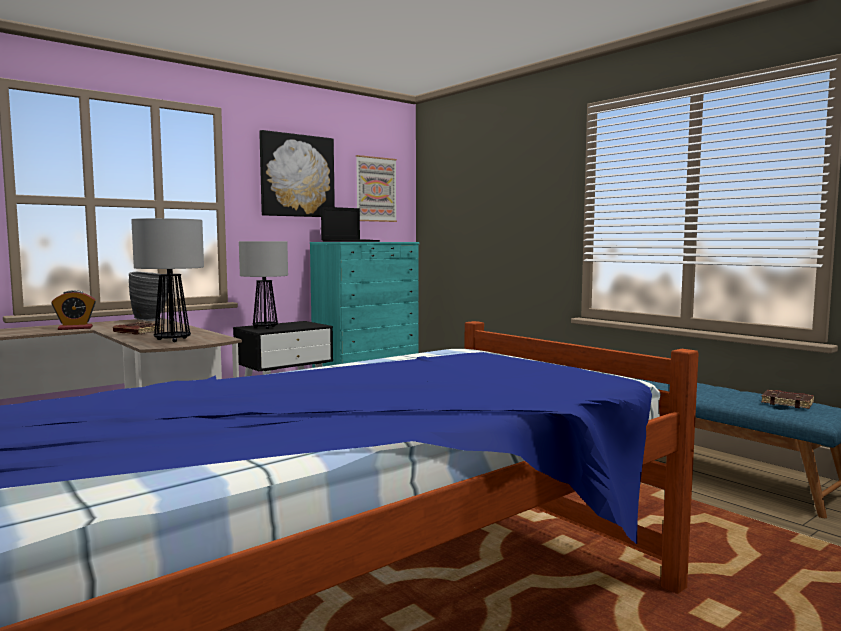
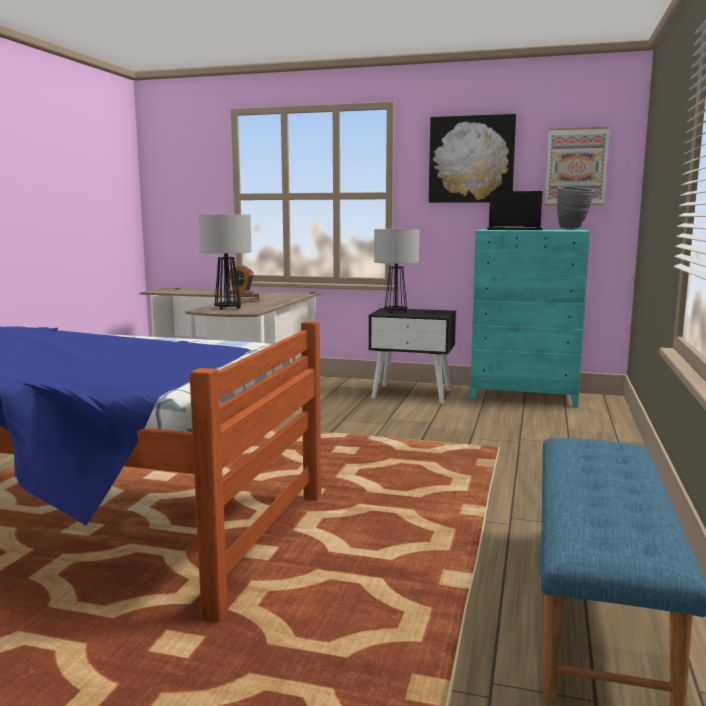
camera: 55 degrees right, 5 degrees up
grey vase [129,272,169,321] -> grey vase moved to [557,186,595,230]
brown book [761,390,814,409] -> none

